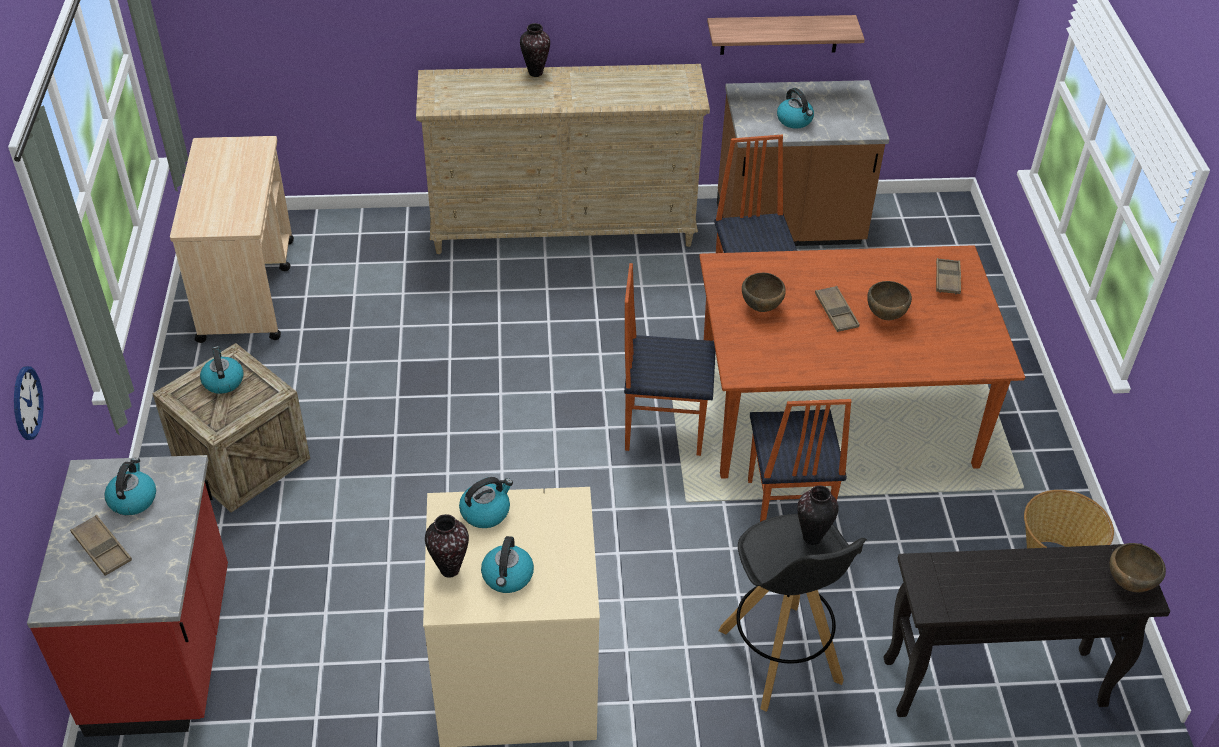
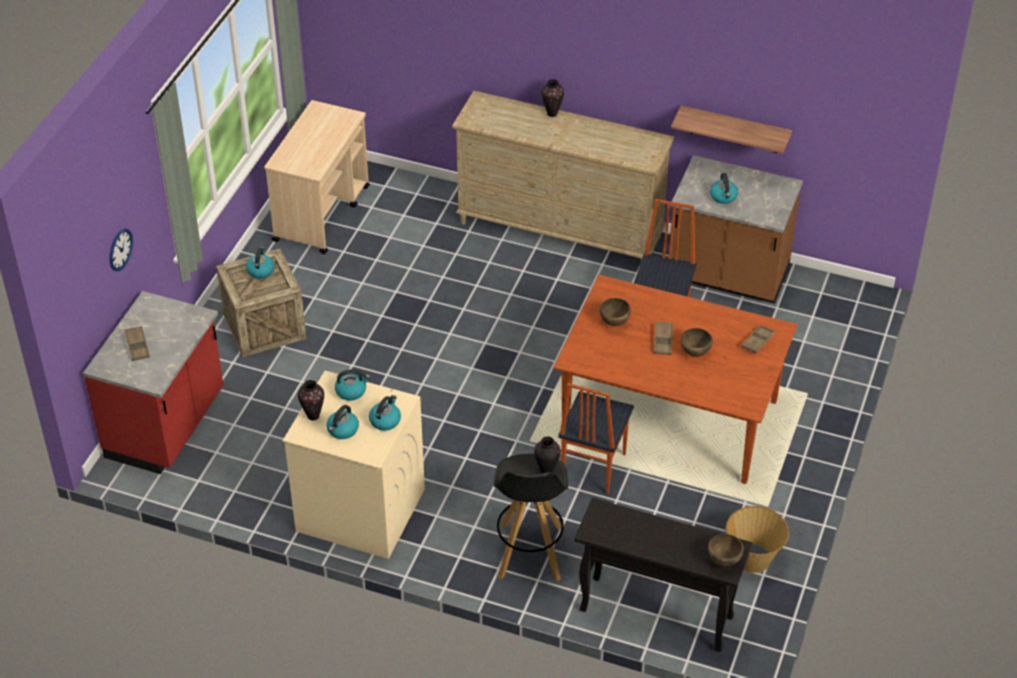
camera: 25 degrees right, 0 degrees up
kettle [104,458,156,515] -> kettle moved to [369,395,401,431]
chair [624,263,716,456] -> none

